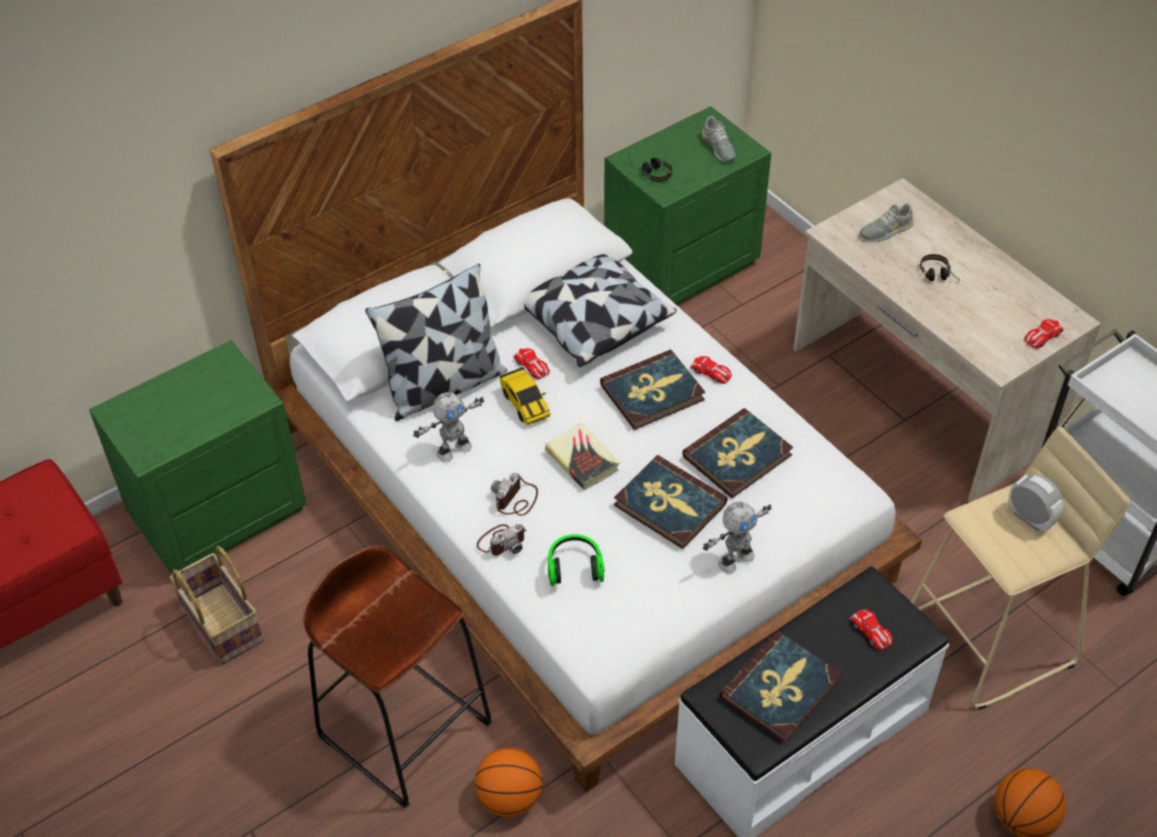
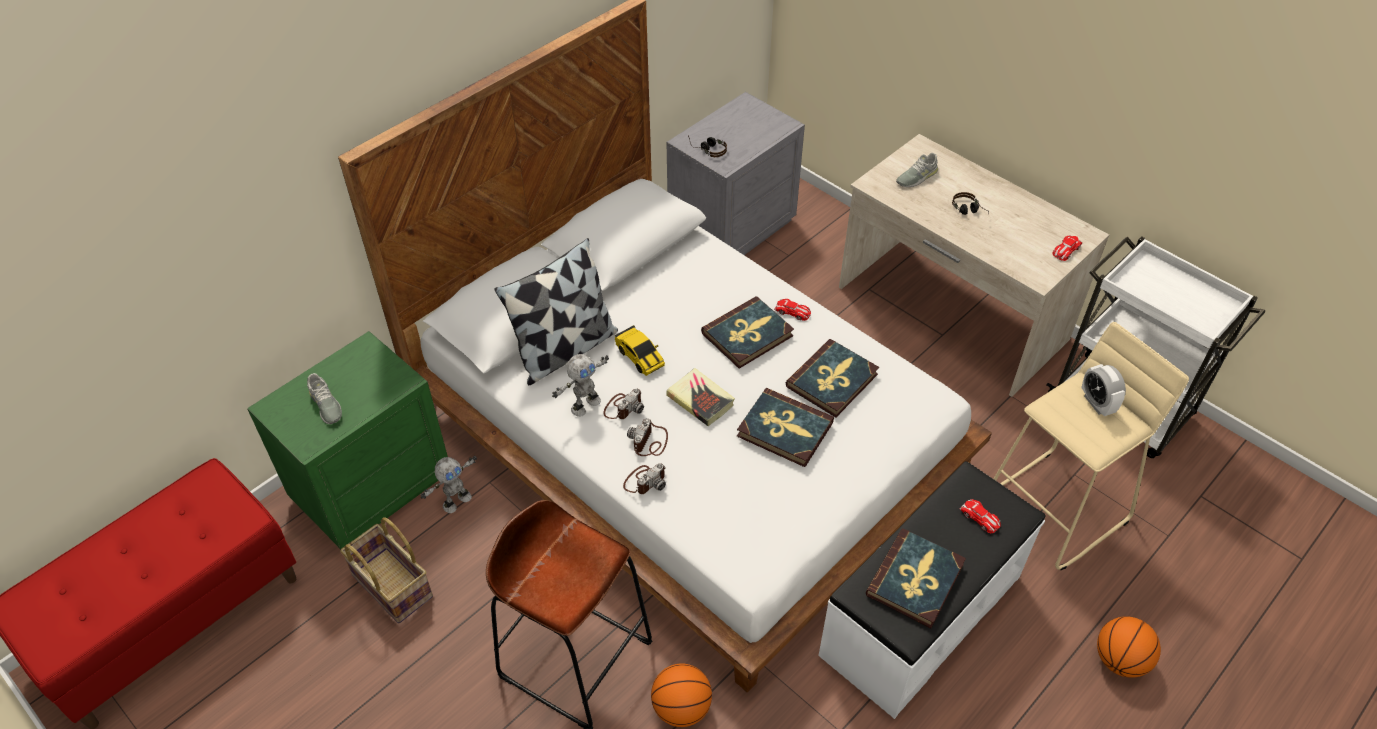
camera: 10 degrees left, 0 degrees up
toy car [513,348,550,379] -> none
pillow [524,254,677,367] -> none
headphones [548,534,604,586] -> none
green nightstand [604,106,771,305] -> grey nightstand [666,92,805,255]
grey shoe [702,116,736,162] -> grey shoe moved to [307,373,342,424]
toy robot [703,502,772,574] -> toy robot moved to [421,456,477,513]
alarm clock [1008,474,1063,532] -> alarm clock turned 150 degrees counterclockwise [1081,364,1126,416]
none -> camera [603,389,644,419]

